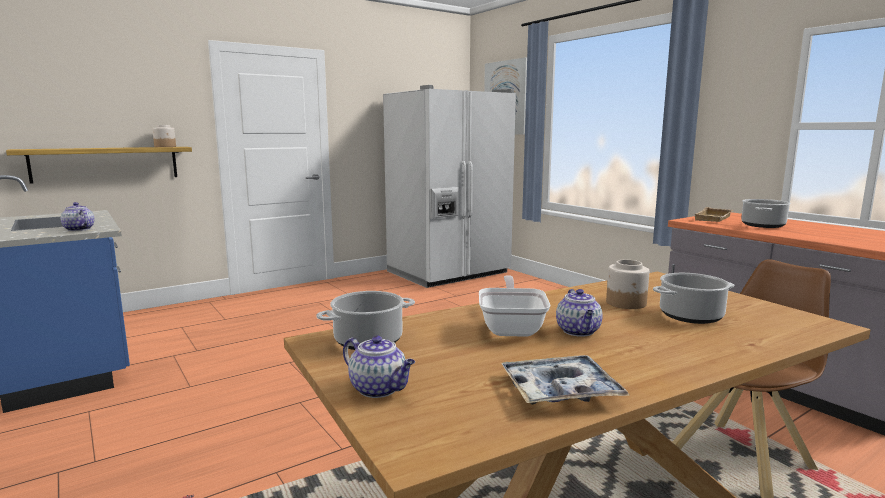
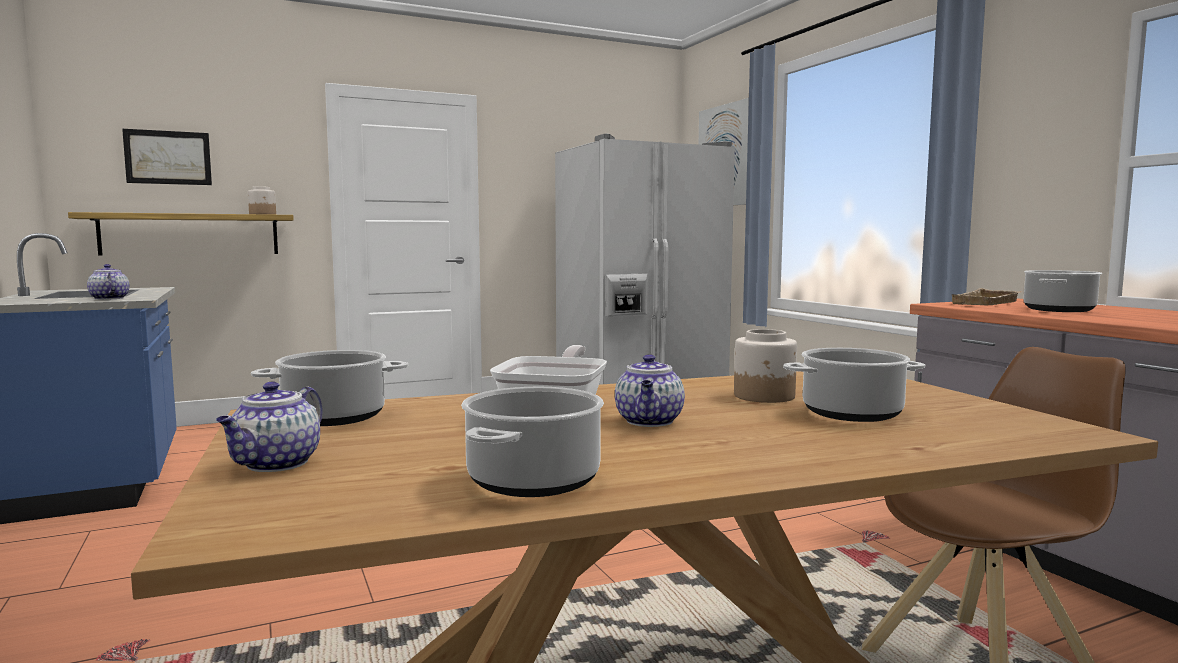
camera: 10 degrees right, 5 degrees down
teapot [343,336,415,398] -> teapot turned 60 degrees clockwise [216,381,323,472]
tray [501,355,630,405] -> cooking pot [461,387,604,497]
none -> picture [122,129,212,185]

